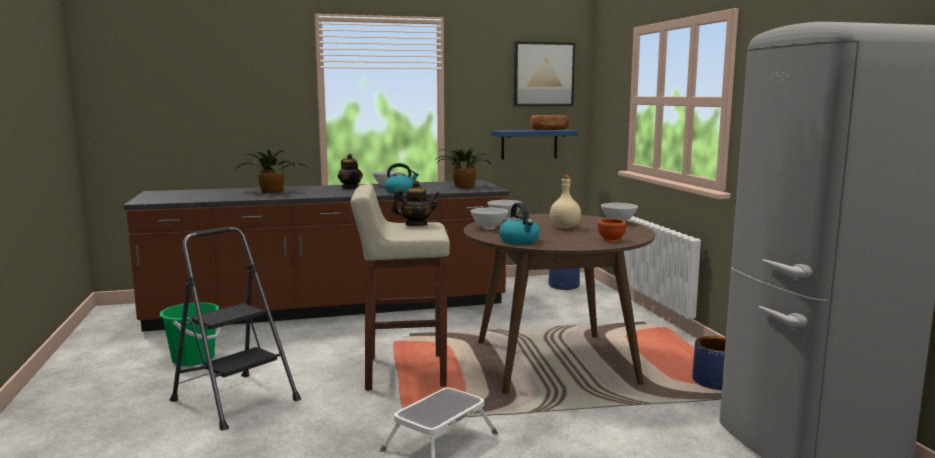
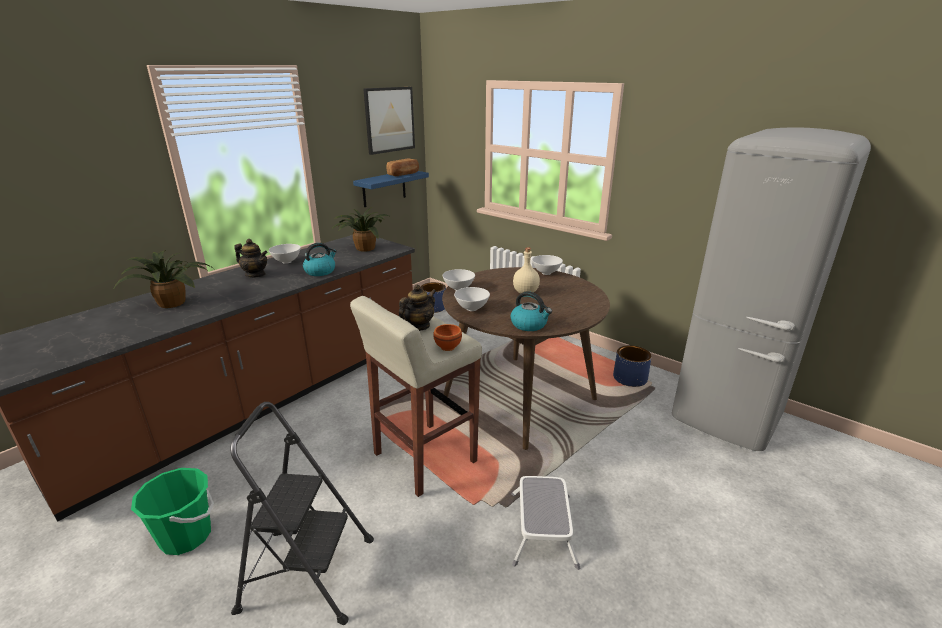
camera: 35 degrees left, 15 degrees up
brown bowl [598,219,626,242] -> brown bowl moved to [433,324,462,351]

